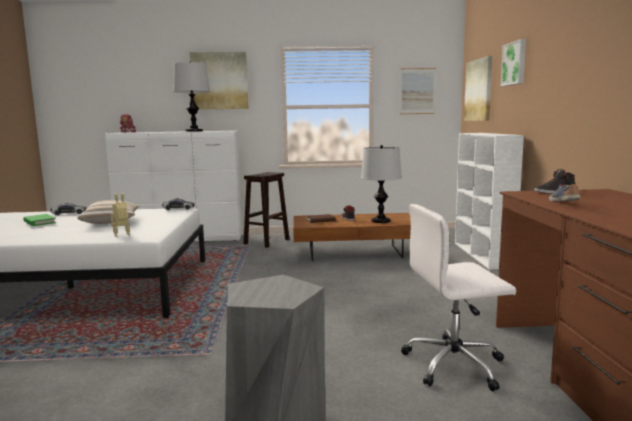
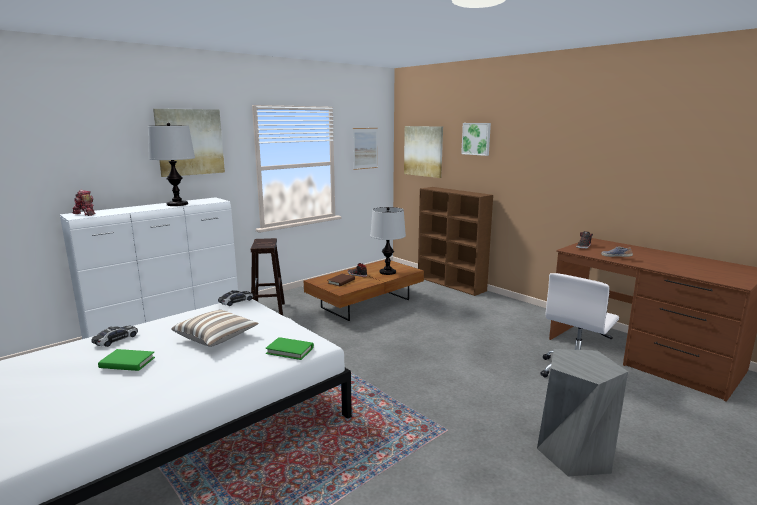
camera: 40 degrees left, 5 degrees up
toy robot [111,193,130,237] -> green book [265,337,314,360]
white bookcase [455,133,524,270] -> brown bookcase [418,187,493,296]

